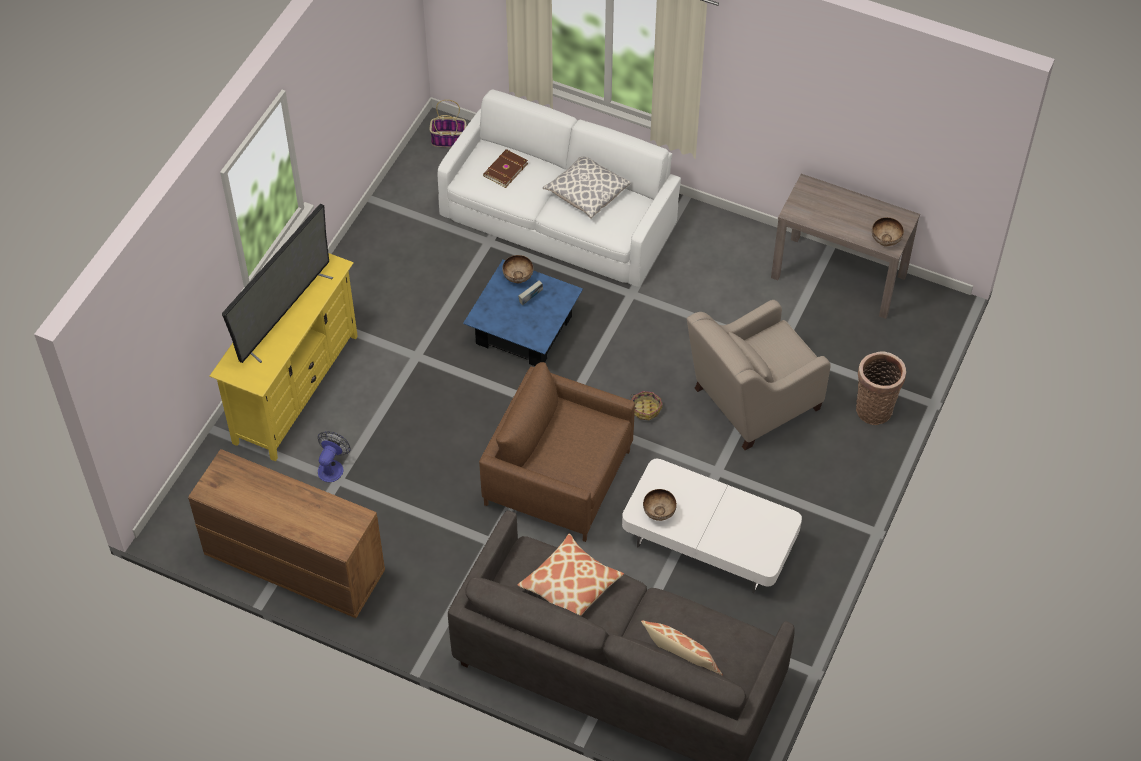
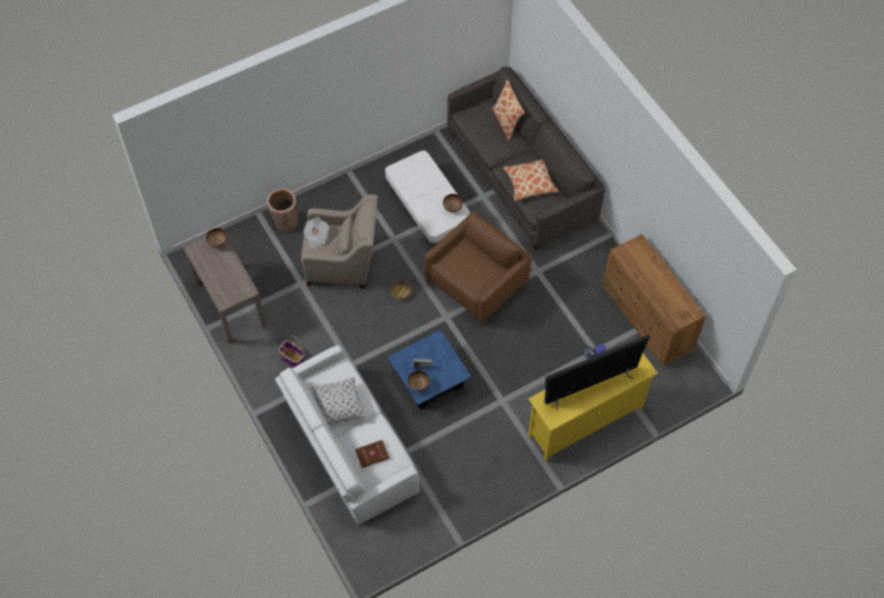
camera: 145 degrees left, 5 degrees up
basket [429,100,466,147] -> basket moved to [278,335,306,367]
brown armchair [479,362,635,542] -> brown armchair turned 105 degrees counterclockwise [425,211,532,326]
none -> newspaper [303,217,329,248]

